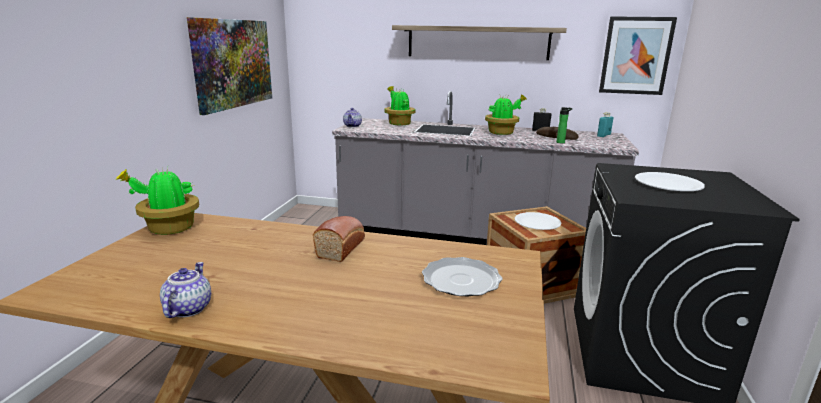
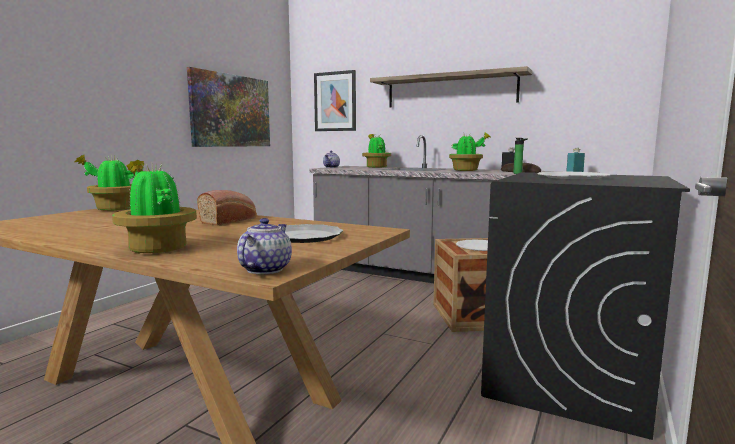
camera: 15 degrees right, 10 degrees down
teapot [160,262,211,318] -> teapot moved to [237,218,292,274]
picture [599,16,677,95] -> picture moved to [314,70,356,131]
none -> potted plant [112,160,197,253]

